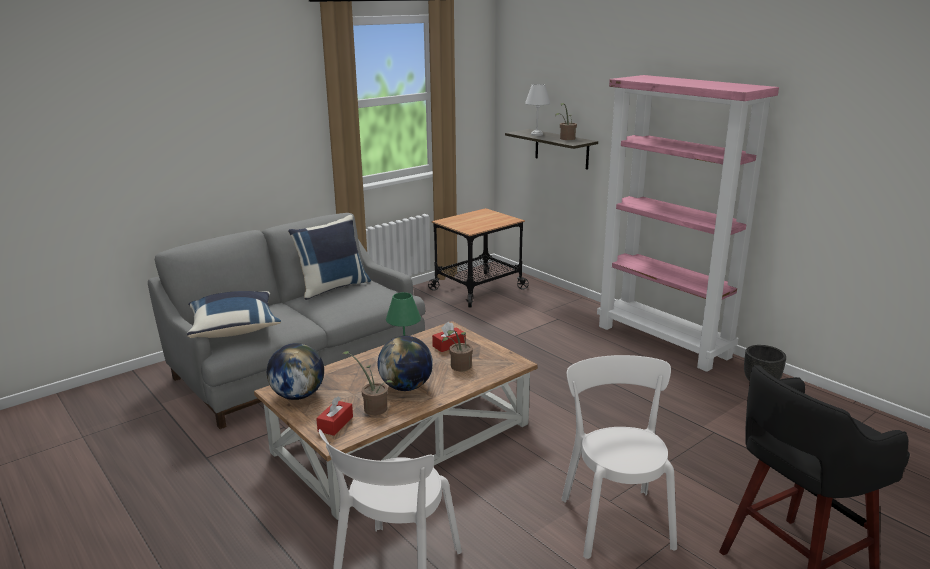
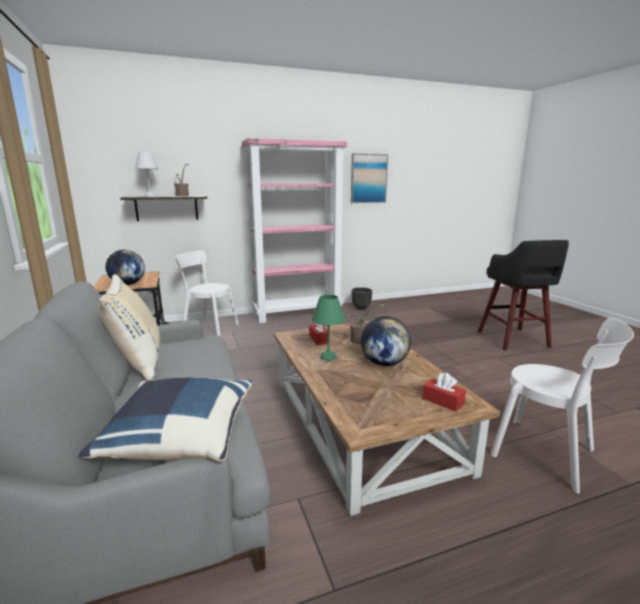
camera: 70 degrees left, 5 degrees down
globe [267,343,324,400] -> globe moved to [105,250,145,285]
blue pillow [288,215,371,300] -> beige pillow [99,274,160,381]
potted plant [342,351,394,415] -> none
white chair [561,355,677,559] -> white chair moved to [174,250,239,336]
none -> picture [351,153,388,203]

